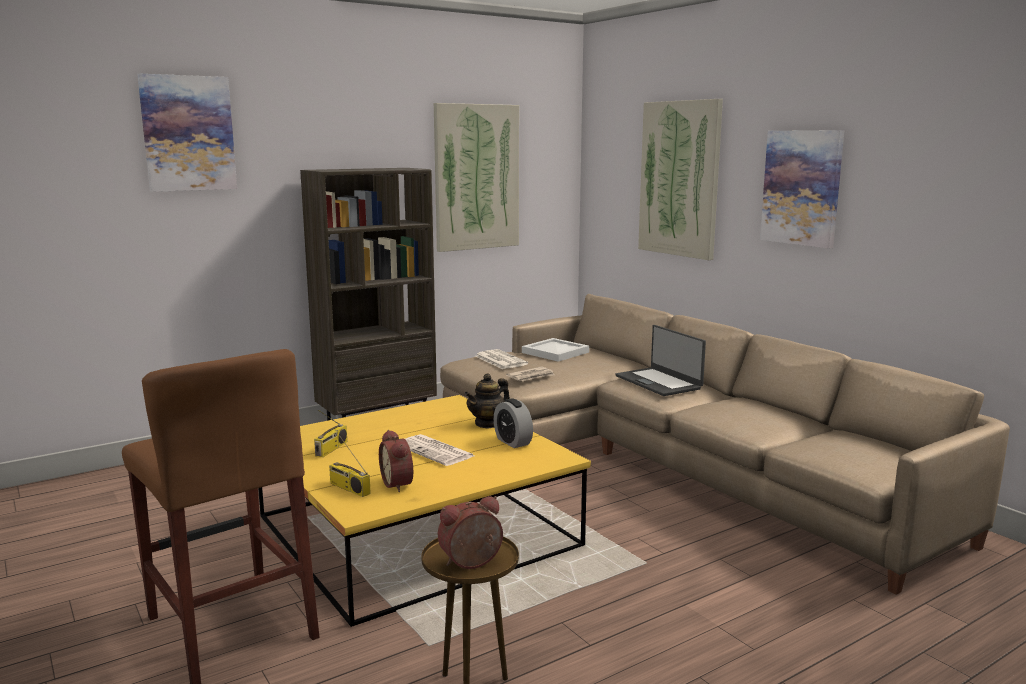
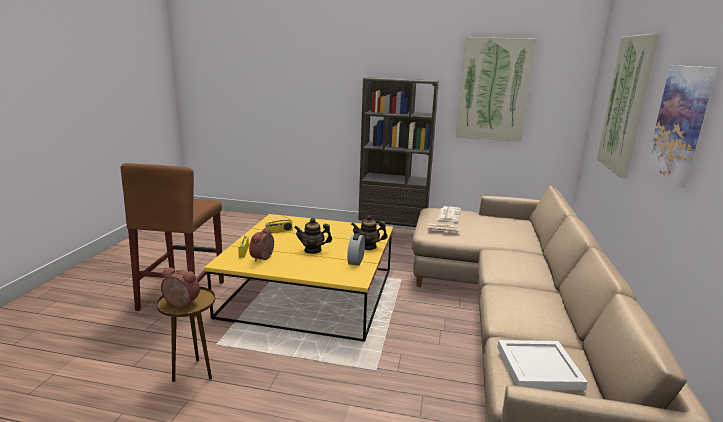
camera: 45 degrees right, 5 degrees up
picture [137,74,237,192] -> none
newspaper [405,434,474,466] -> teapot [294,218,332,254]
white tray [522,338,589,362] -> white tray moved to [497,340,588,390]
laptop [616,325,706,396] -> none

